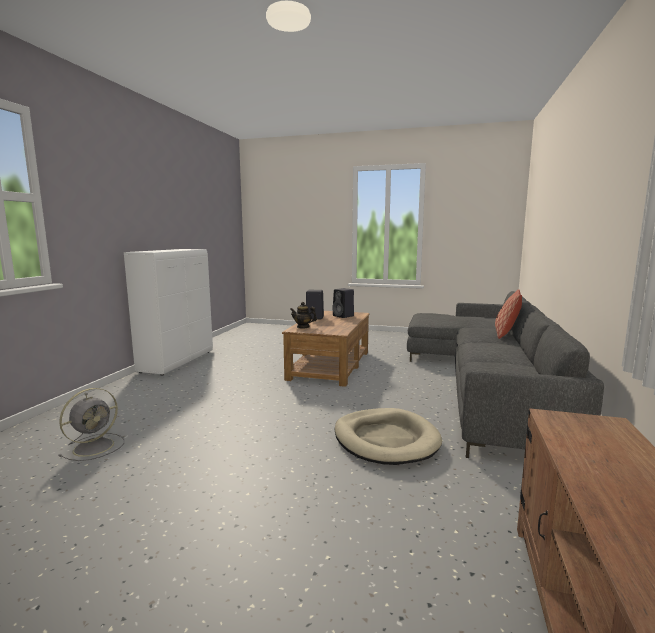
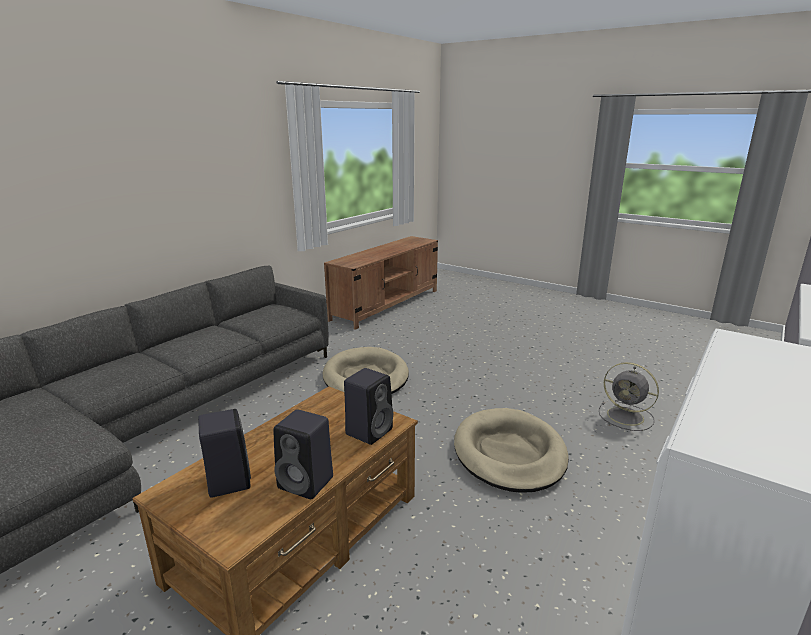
camera: 160 degrees left, 10 degrees up
grey fan [59,388,124,461] -> grey fan turned 105 degrees counterclockwise [599,362,659,431]
teapot [290,302,317,329] -> black speaker [344,368,393,445]
pillow [495,289,522,339] -> none
none -> beige dog bed [454,408,569,493]

